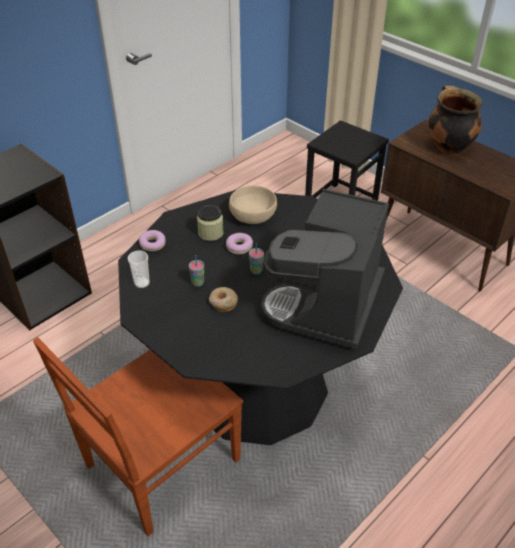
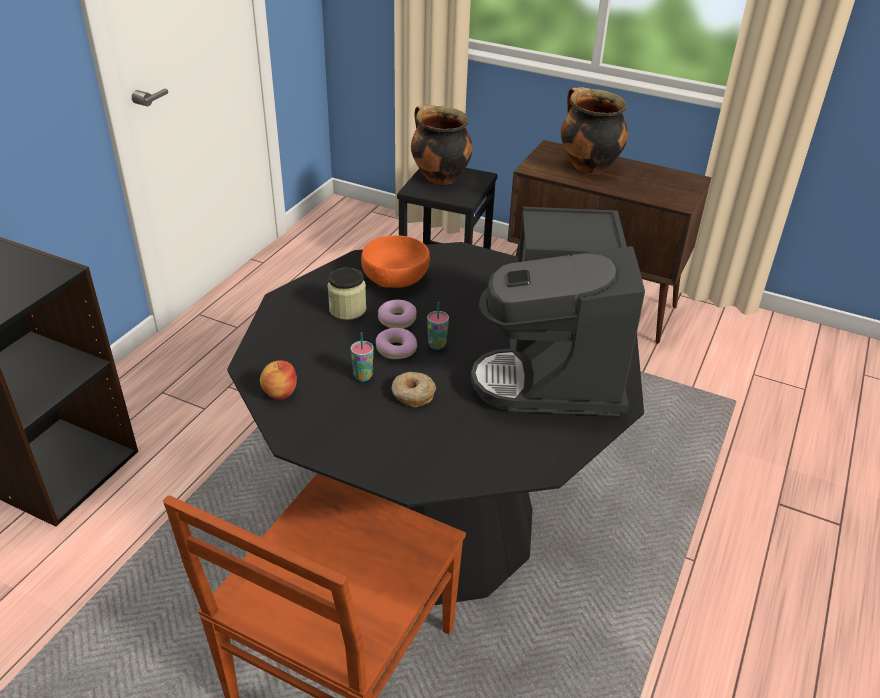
camera: 20 degrees left, 5 degrees down
cup [128,250,150,288] -> apple [260,360,297,400]
donut [139,230,166,251] -> donut moved to [376,328,417,359]
beige bowl [229,186,277,224] -> orange bowl [361,235,430,288]
none -> cooking pot [411,105,473,185]

